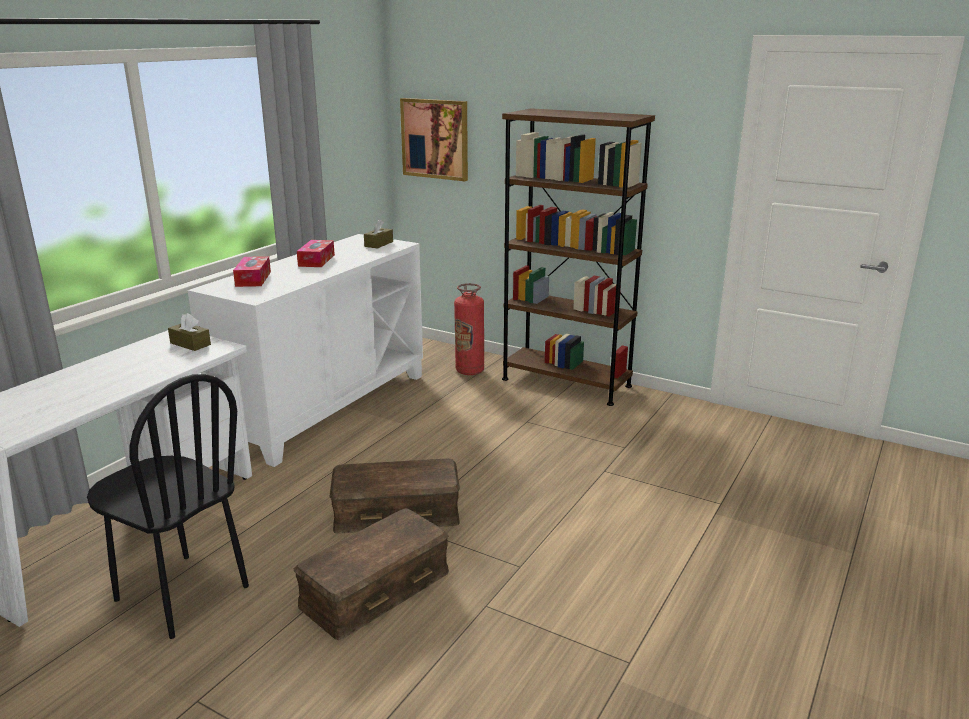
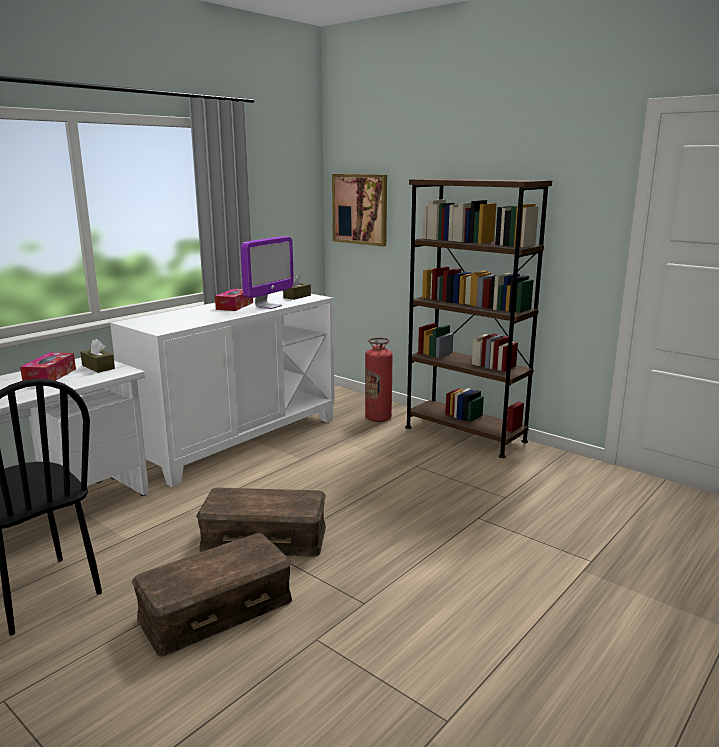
camera: 10 degrees right, 5 degrees down
tissue box [233,256,271,287] -> tissue box moved to [20,352,76,381]
none -> monitor [241,236,294,309]

